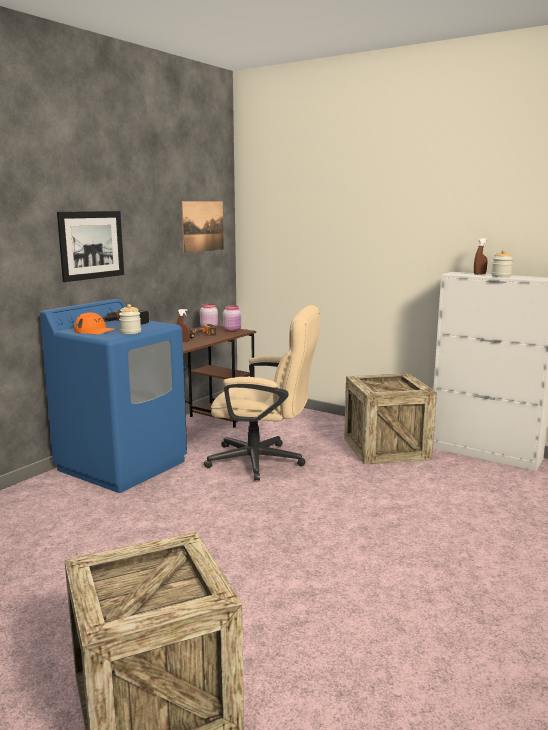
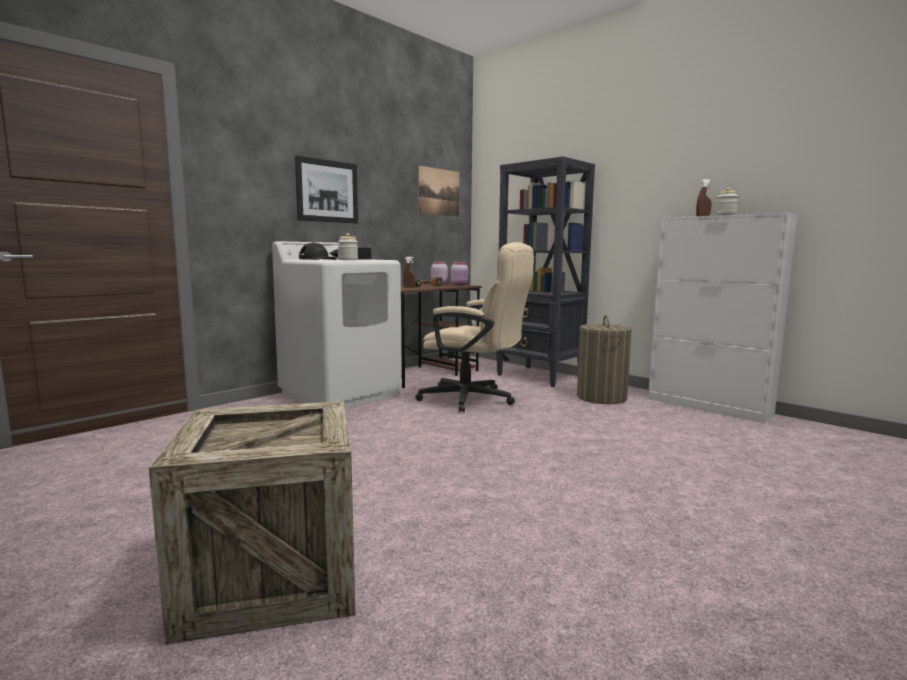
camera: 10 degrees right, 5 degrees down
blue washing machine [40,299,187,493] -> white washing machine [272,241,402,408]
orange cap [74,312,117,335] -> black cap [299,242,337,260]
crate [344,373,437,465] -> laundry basket [577,315,632,404]
none -> black bookcase [496,156,595,387]

